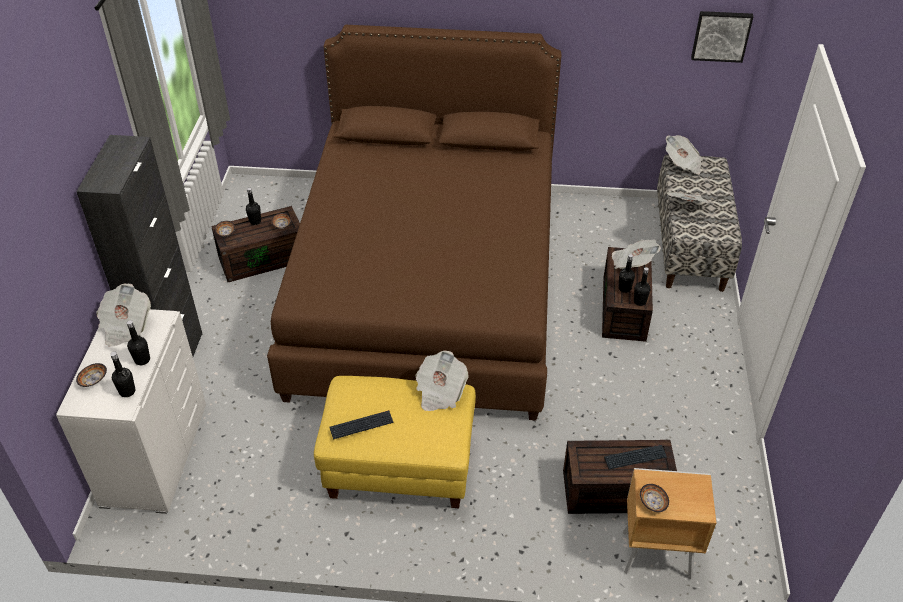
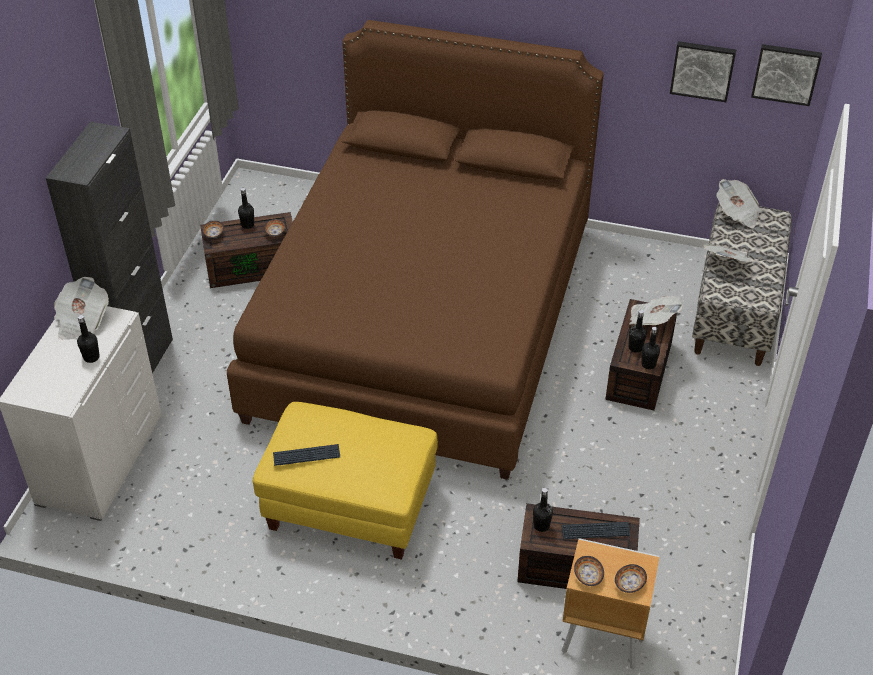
camera: 10 degrees right, 0 degrees up
bowl [76,363,107,387] -> bowl moved to [615,564,647,593]
black bottle [110,352,135,397] -> black bottle moved to [533,488,553,532]
newspaper [415,351,469,411] -> none
none -> picture [670,41,736,102]

